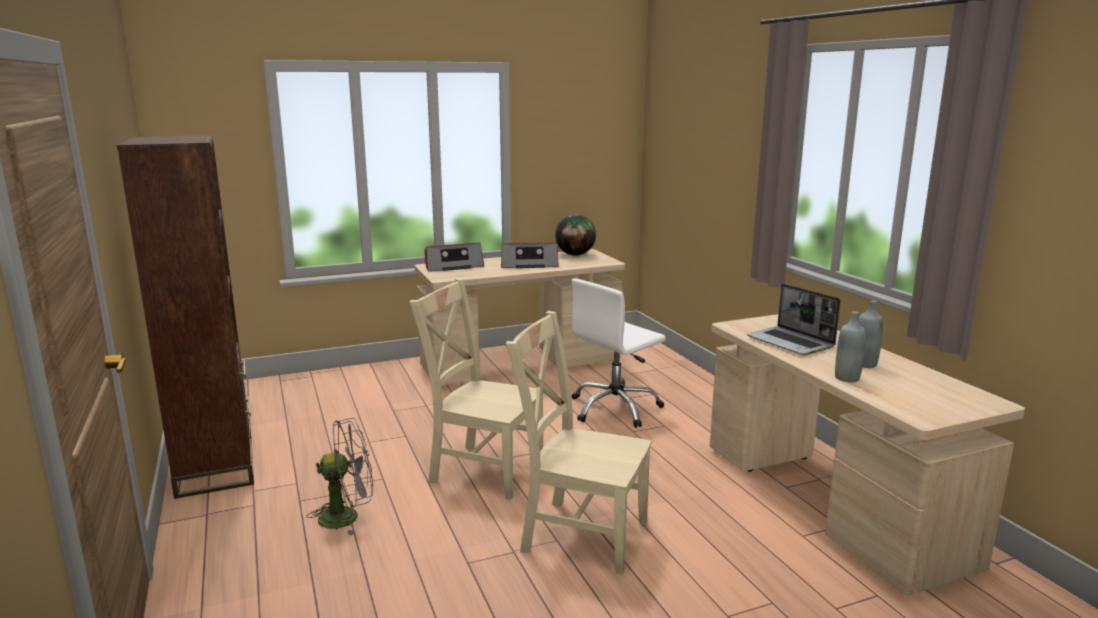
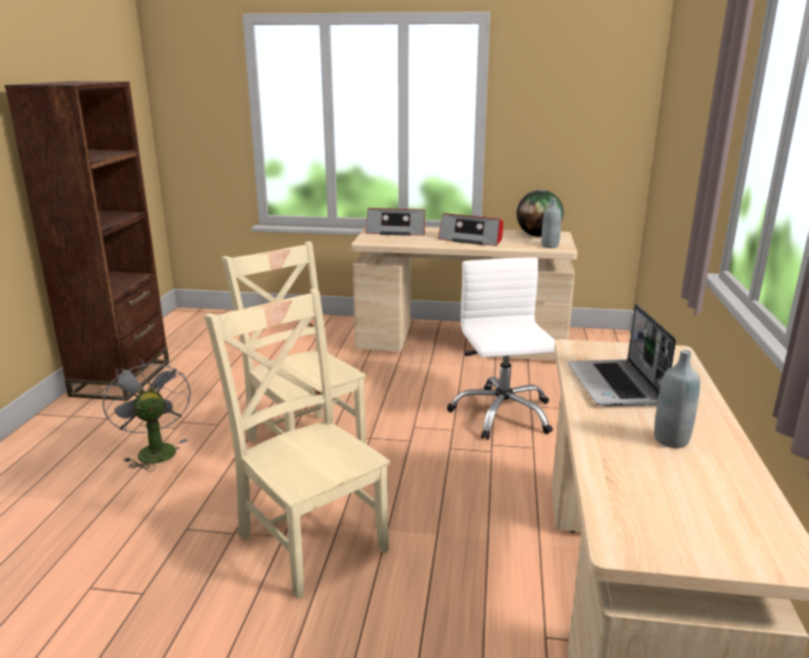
camera: 30 degrees right, 5 degrees up
grey fan [307,418,373,535] -> grey fan turned 135 degrees counterclockwise [102,358,190,471]
white office chair [572,278,666,428] -> white office chair turned 90 degrees clockwise [447,257,555,440]
grey bottle [835,311,866,382] -> grey bottle moved to [541,198,561,248]

